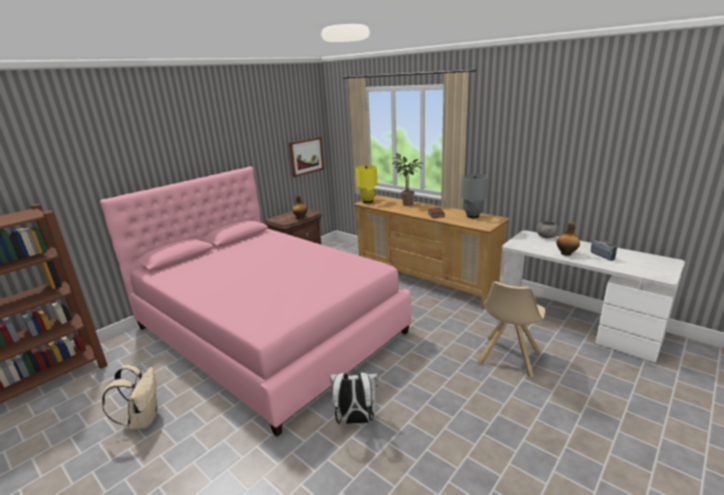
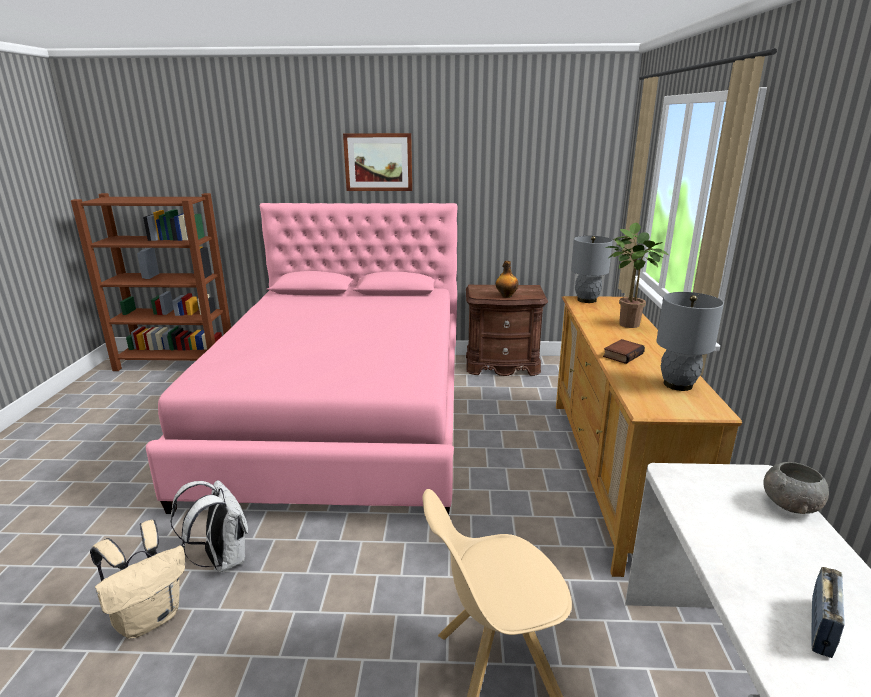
camera: 50 degrees right, 0 degrees up
beige backpack [102,365,158,430] -> beige backpack moved to [90,520,185,638]
picture [289,137,324,177] -> picture moved to [343,133,412,191]
yellow table lamp [356,165,377,203] -> grey table lamp [571,236,613,303]
bottle [557,222,580,256] -> none

